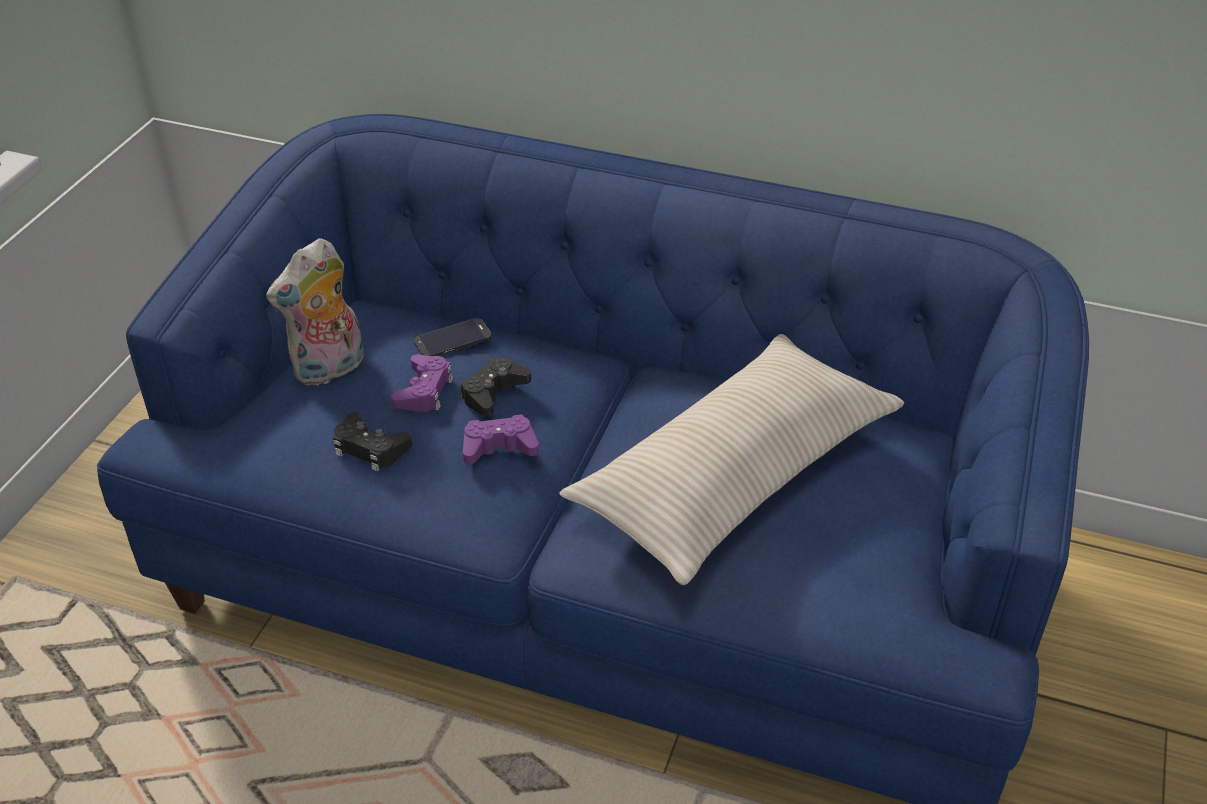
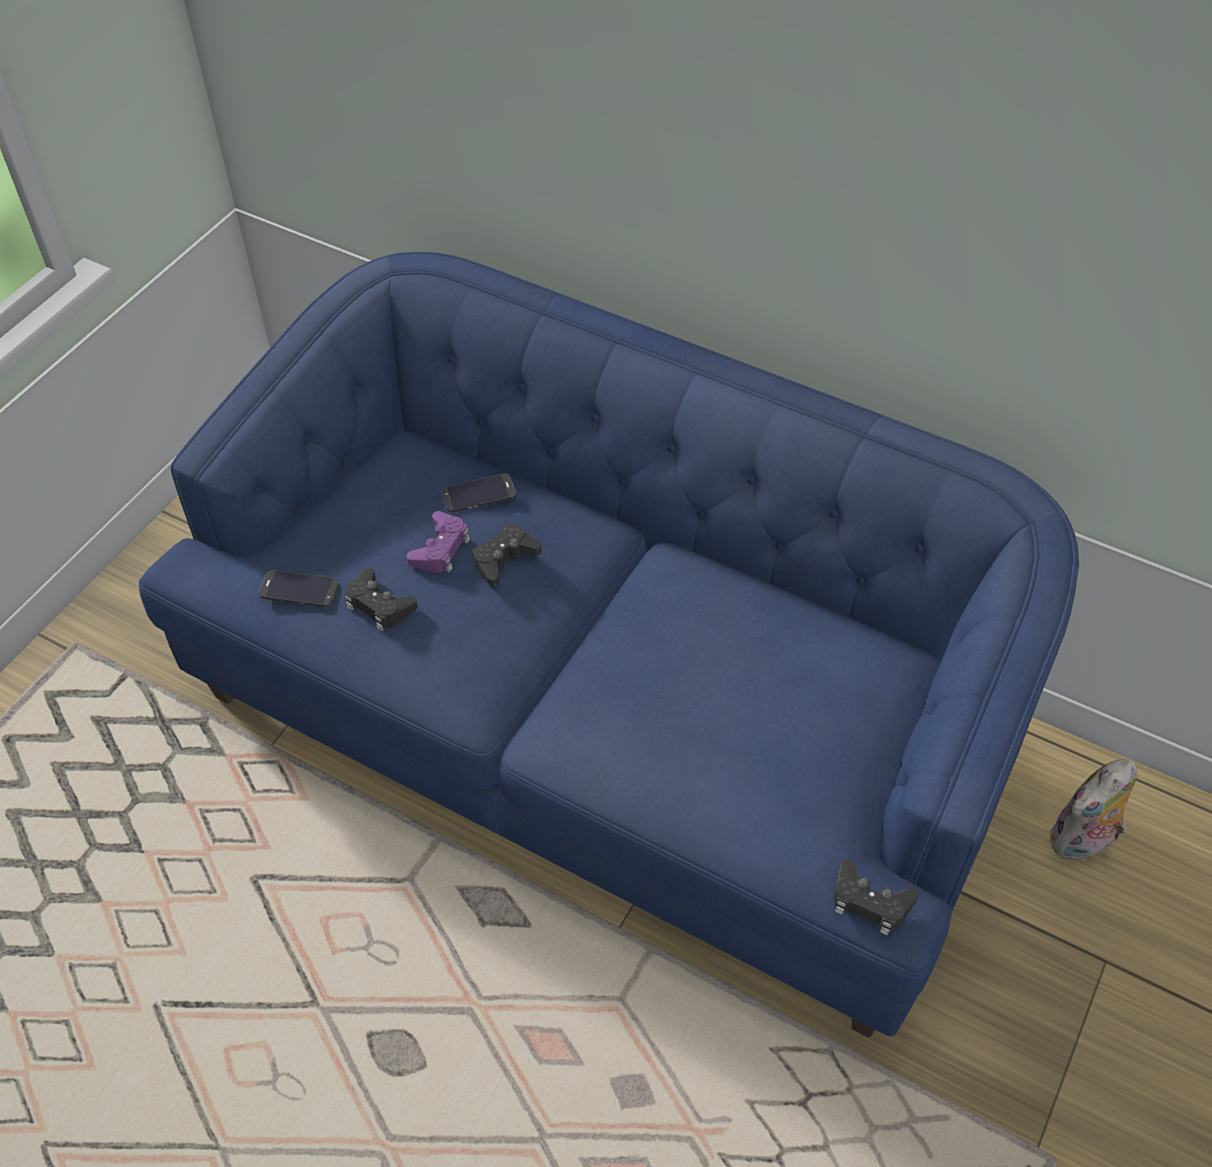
camera: 10 degrees right, 10 degrees up
plush toy [266,238,364,386] -> plush toy moved to [1049,759,1137,863]
purple game controller [463,414,539,464] -> none
beige pillow [559,334,904,585] -> none
none -> phone [259,570,339,607]
none -> black game controller [834,859,918,935]

